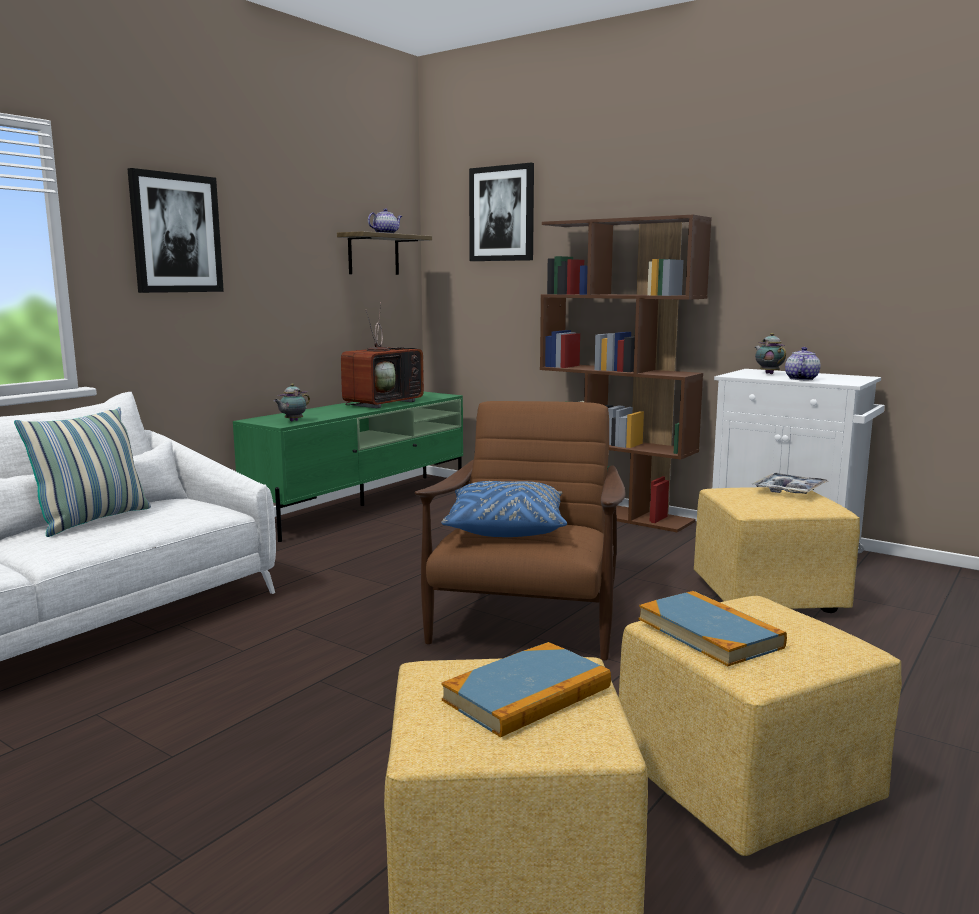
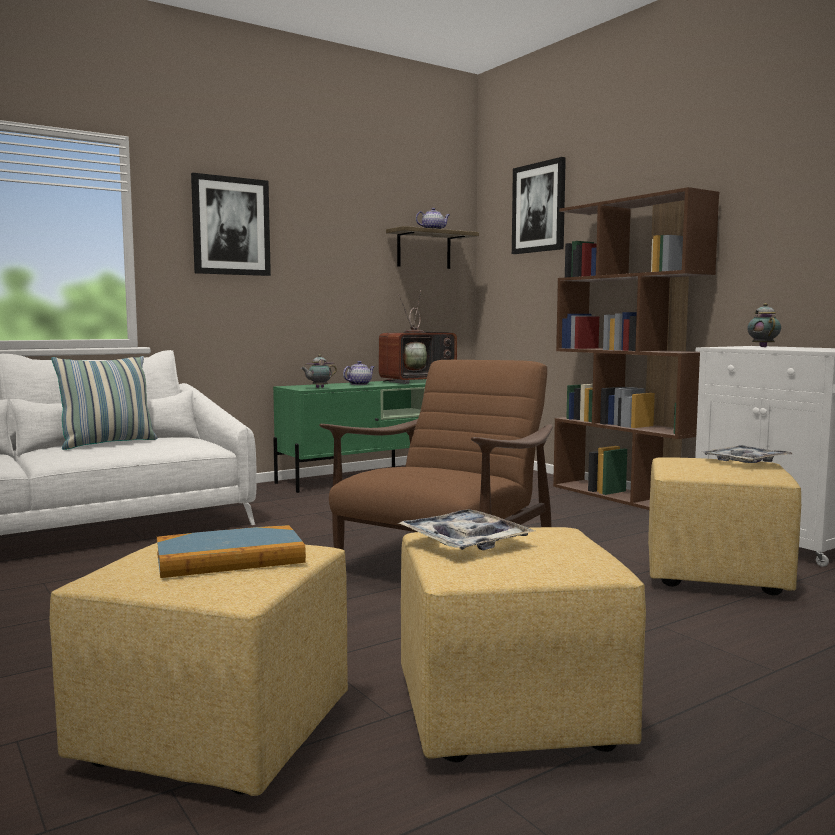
camera: 20 degrees right, 5 degrees down
blue pillow [441,481,567,537] -> none
book [639,591,787,666] -> tray [399,509,535,550]
teapot [785,347,820,380] -> teapot moved to [343,361,375,385]

